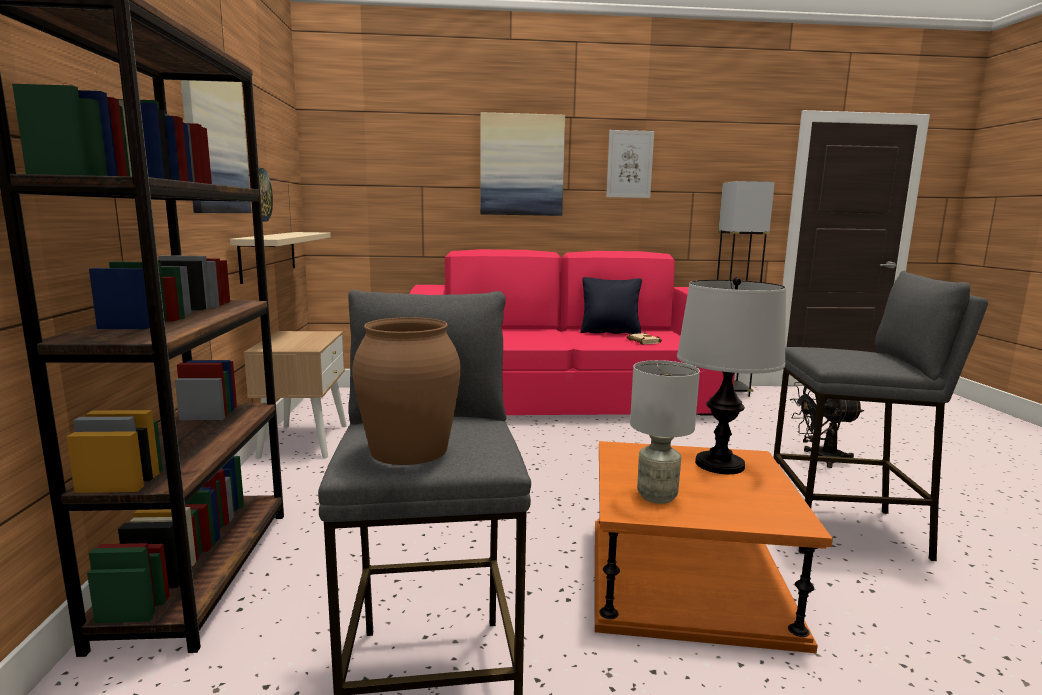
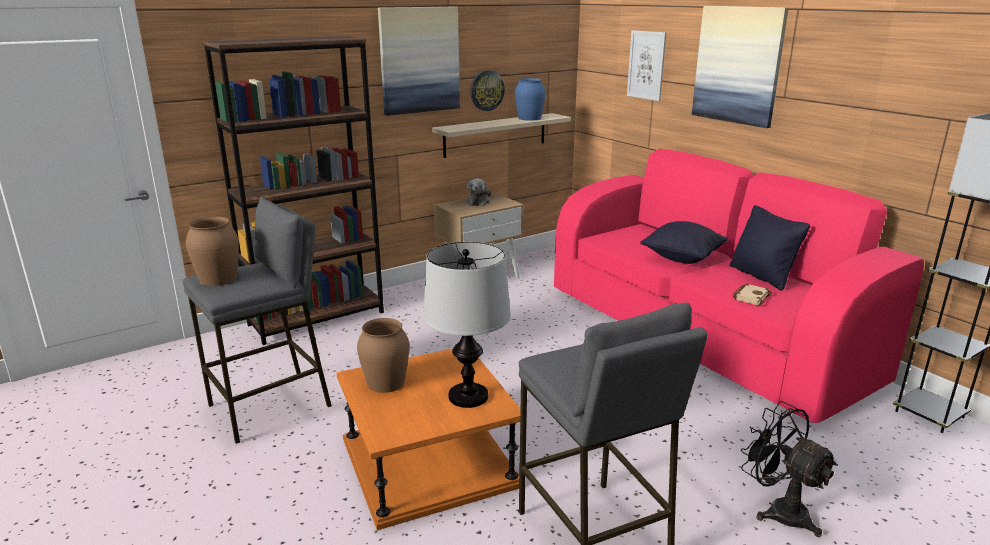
camera: 60 degrees right, 10 degrees up
picture [606,130,654,198] -> picture moved to [627,30,666,101]
grey table lamp [630,360,700,504] -> brown vase [357,318,410,393]
none -> plush toy [466,178,491,206]
none -> blue vase [515,78,546,121]
none -> black pillow [640,221,728,264]

